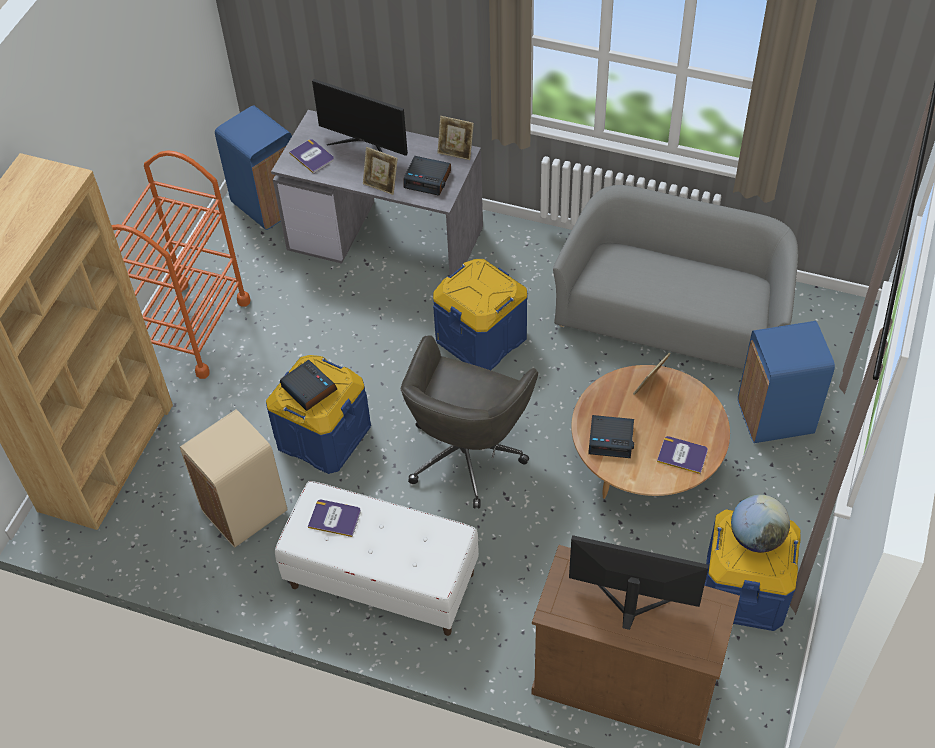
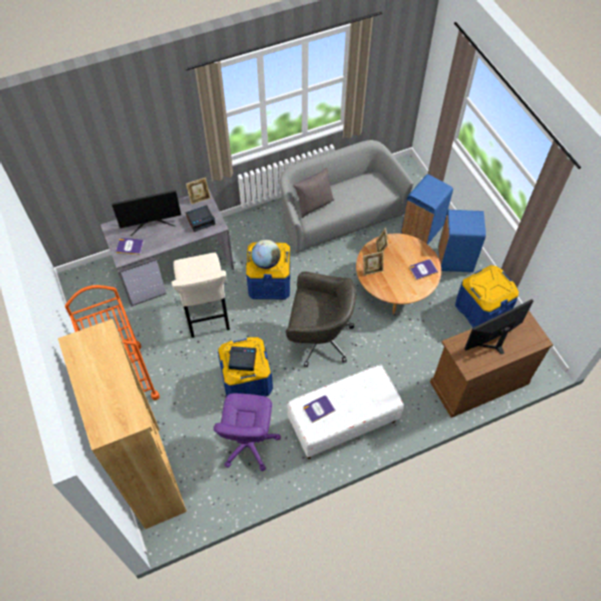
camera: 45 degrees left, 5 degrees up
beige trash can [180,409,287,548] -> purple office chair [213,393,281,471]
blue trash can [215,106,292,230] -> blue trash can moved to [438,210,486,272]
picture frame [363,147,398,195] -> picture frame moved to [363,251,384,276]
grey office chair [401,335,538,509] -> grey office chair turned 60 degrees counterclockwise [286,272,356,367]
alarm clock [588,415,634,458] -> none
globe [731,494,790,553] -> globe moved to [251,240,281,269]
none -> beige stool [171,253,230,338]
none -> grey pillow [293,168,334,218]

